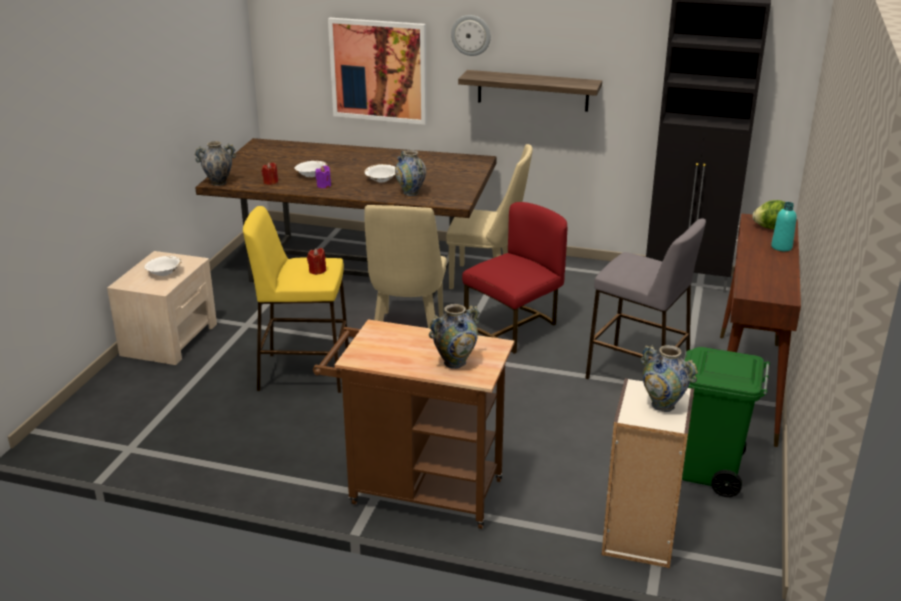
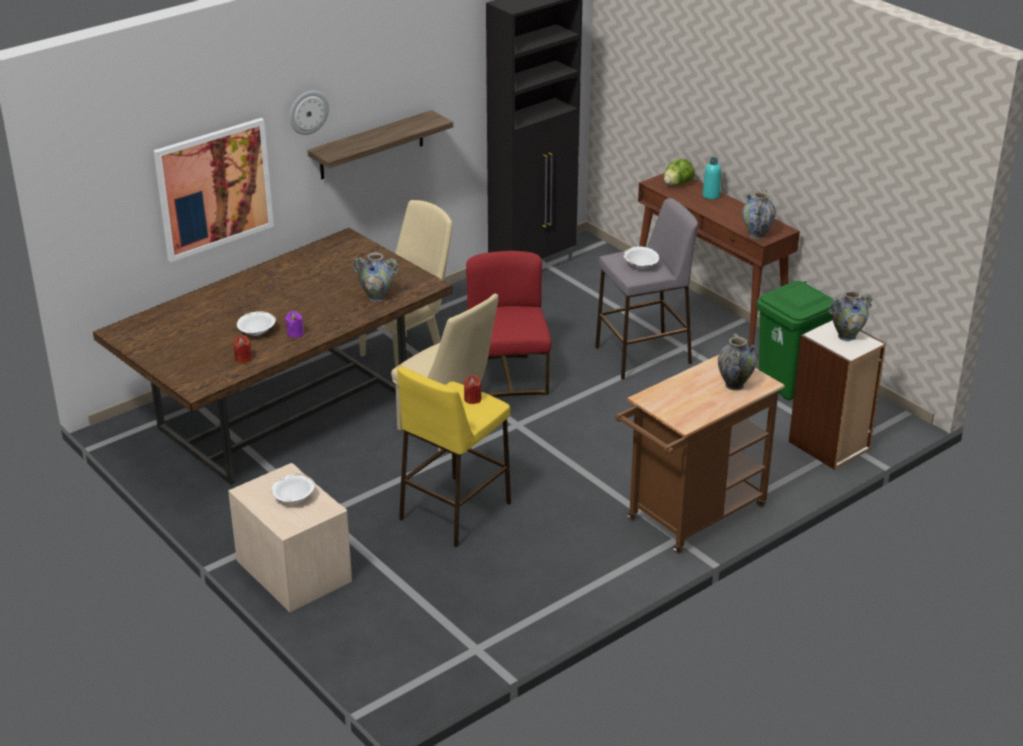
camera: 55 degrees left, 5 degrees up
vase [195,141,236,186] -> vase moved to [742,189,776,239]
white bowl [364,164,395,183] -> white bowl moved to [623,247,659,269]

